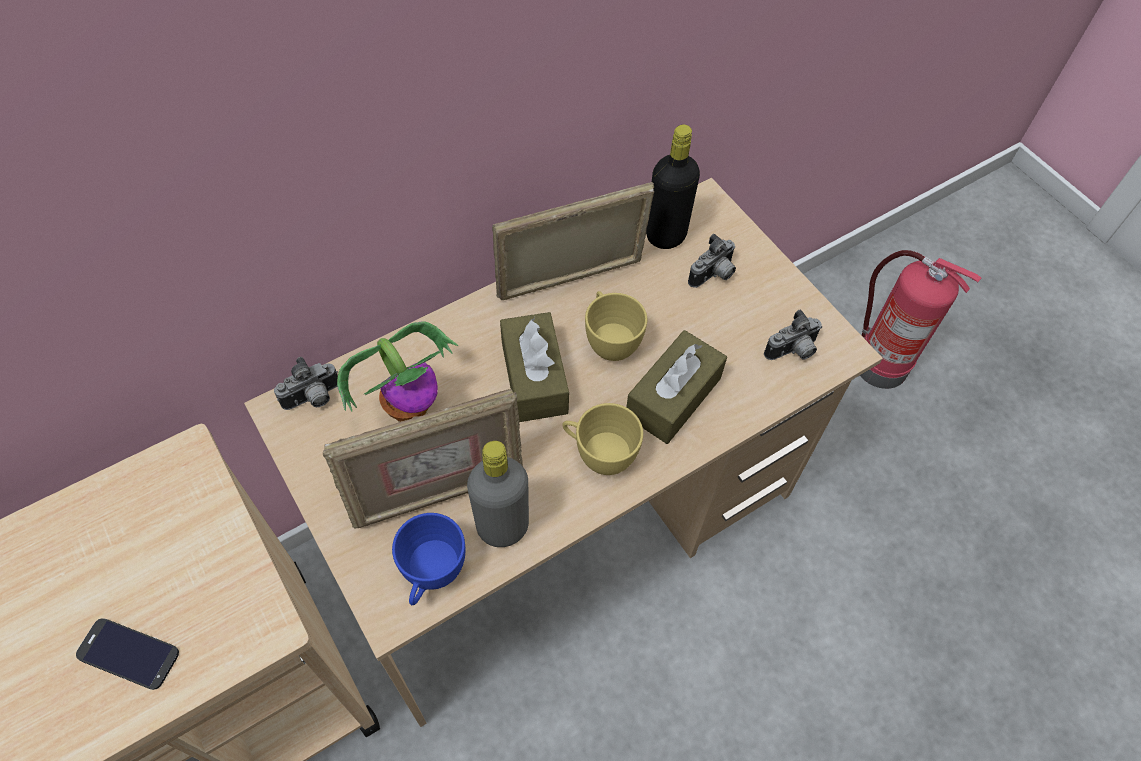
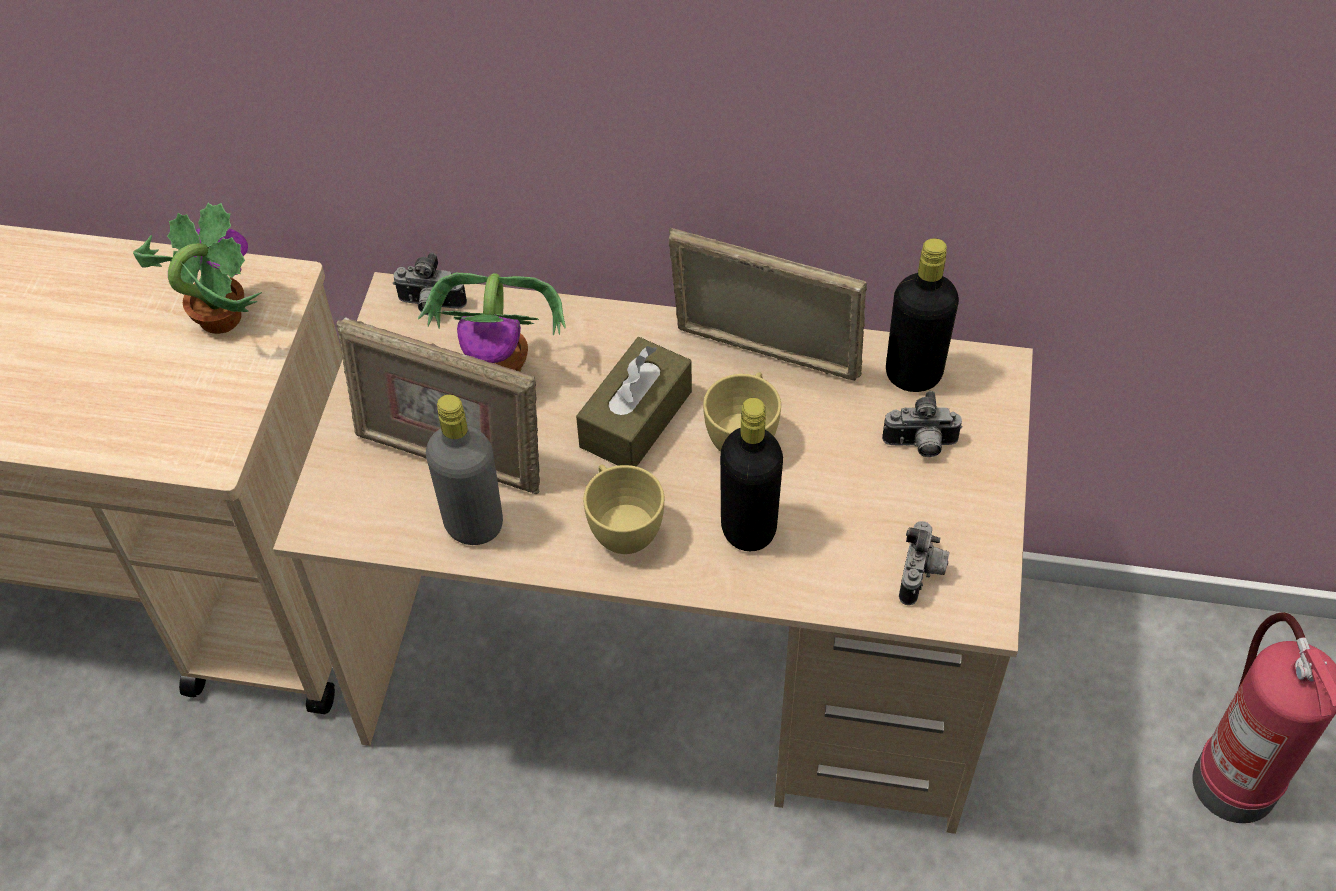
camera: 45 degrees right, 5 degrees down
phone [76,618,179,690] -> none
blue cup [392,513,465,605] -> none
brown tissue box [626,330,727,444] -> black bottle [720,398,783,551]
camera [764,309,822,360] -> camera turned 90 degrees counterclockwise [899,521,949,605]
none -> potted plant [133,202,262,334]

